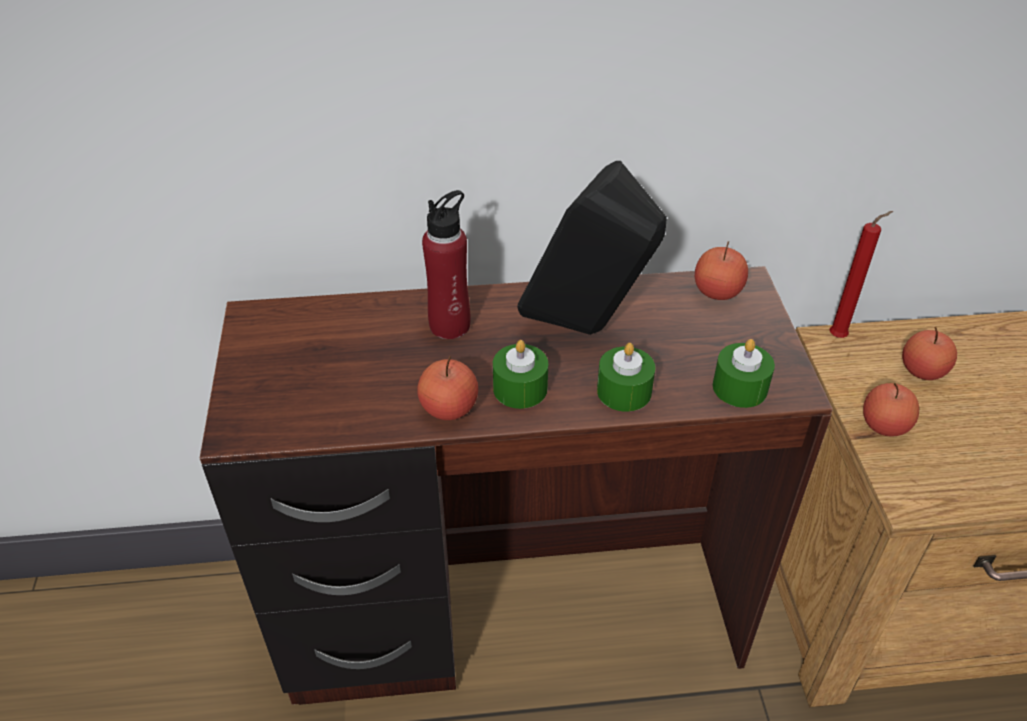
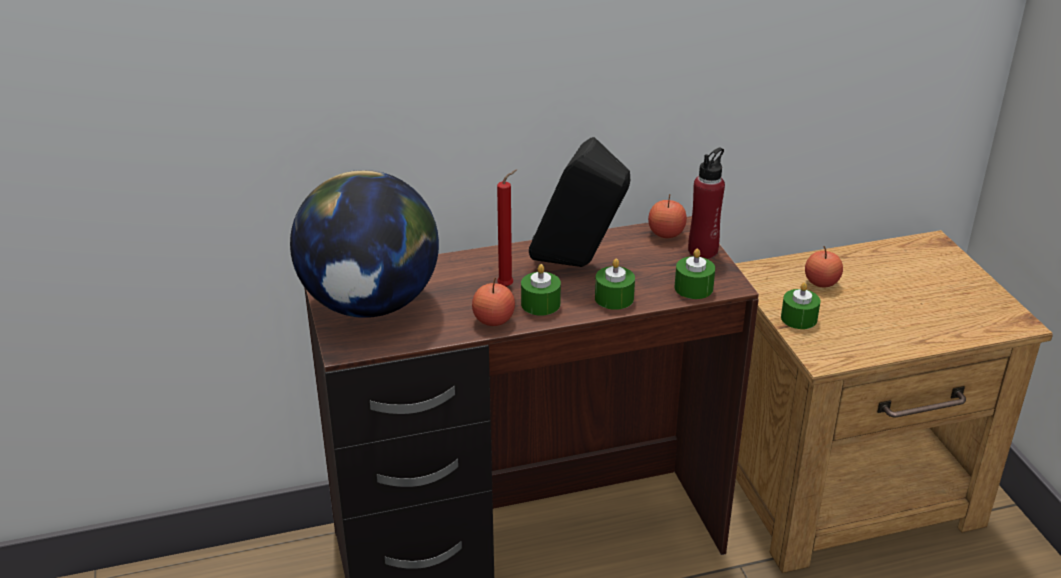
camera: 10 degrees left, 10 degrees down
red bottle [422,190,470,339] -> red bottle moved to [688,148,725,259]
red candle [830,211,893,338] -> red candle moved to [497,169,517,287]
apple [863,383,919,437] -> green candle [781,282,820,329]
none -> globe [290,170,439,318]

